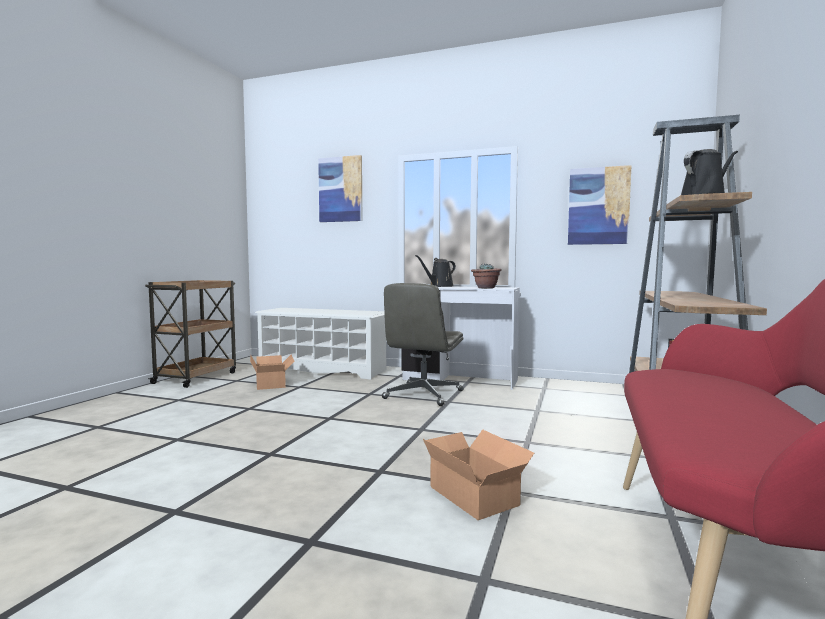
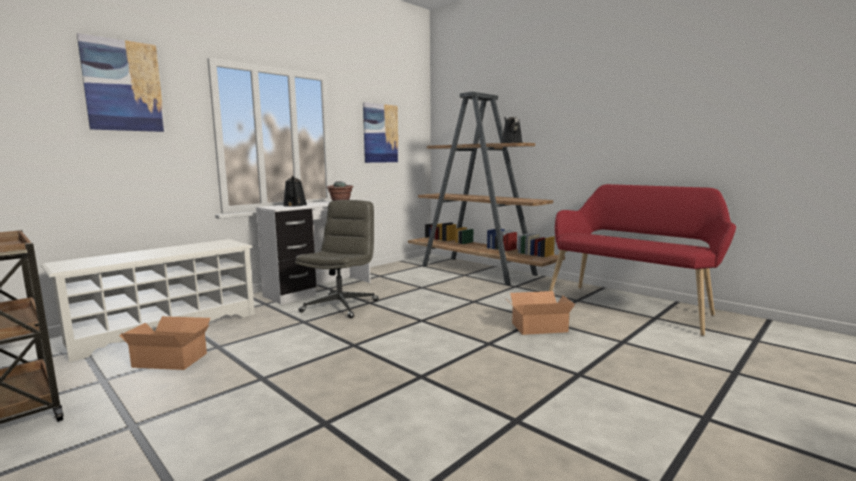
camera: 65 degrees left, 5 degrees up
grey office chair [382,283,464,406] -> grey office chair turned 120 degrees counterclockwise [295,200,379,318]

